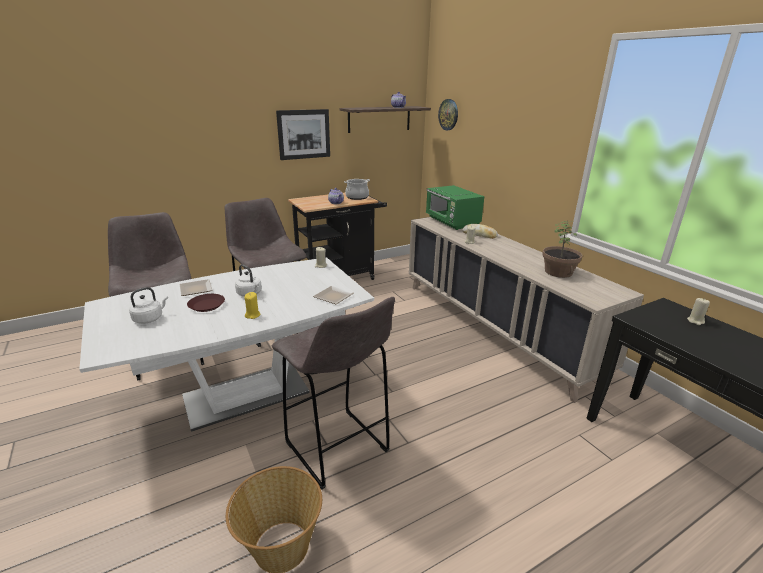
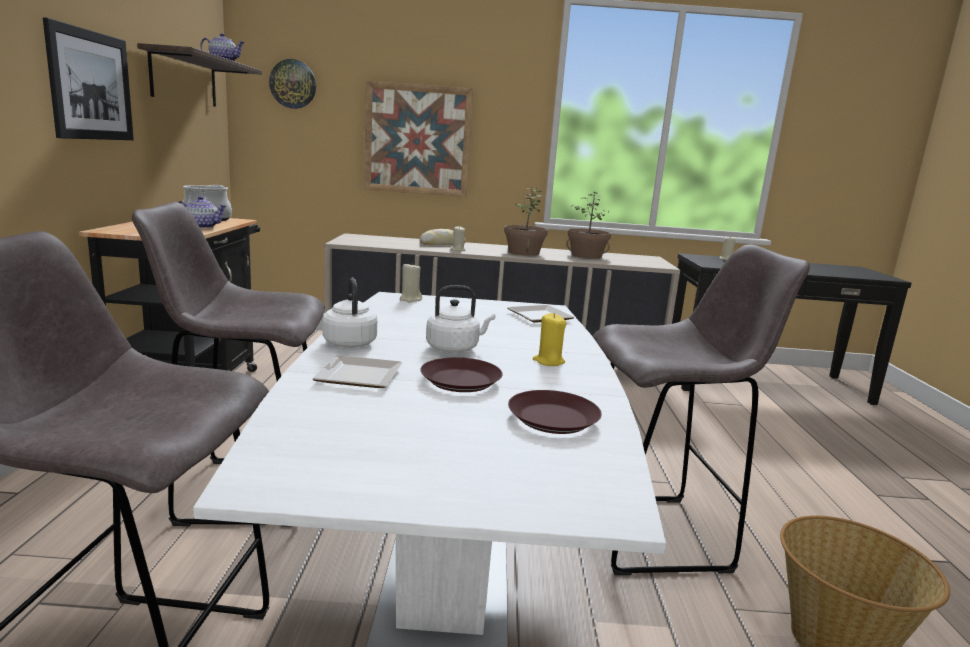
camera: 60 degrees left, 10 degrees down
white kettle [129,287,168,324] -> white kettle moved to [323,278,377,348]
green microwave [426,185,484,230] -> none
none -> picture [364,81,473,197]
none -> potted plant [504,188,548,256]
none -> brown plate [508,390,602,434]

